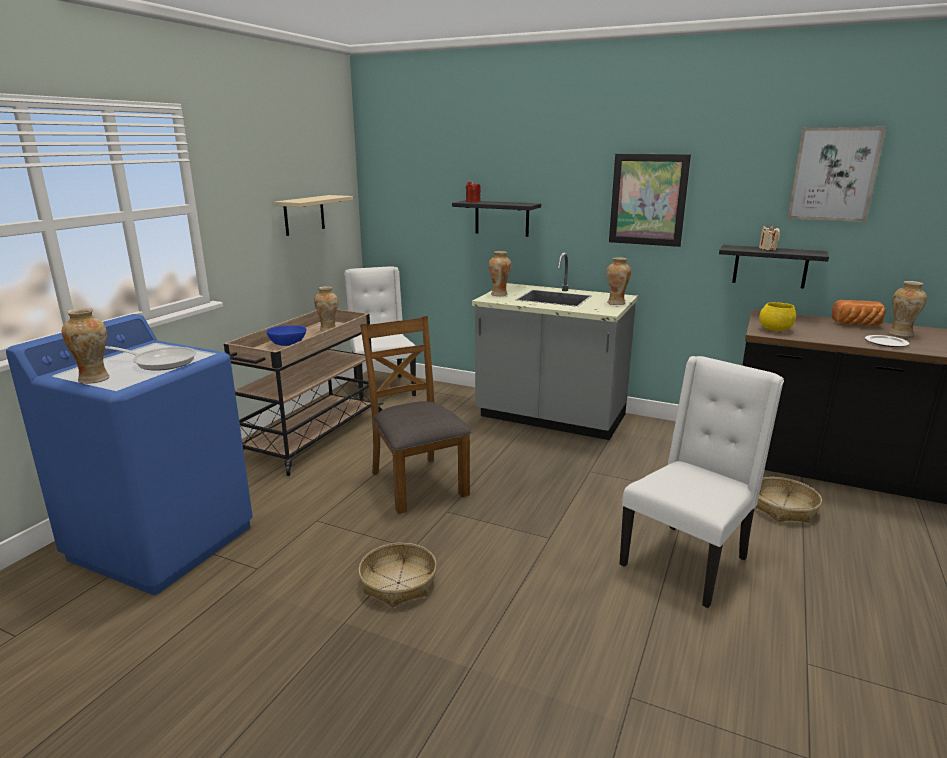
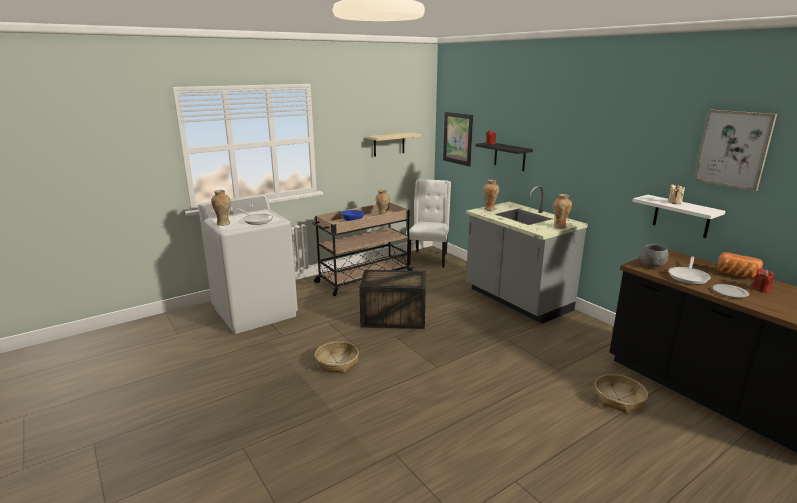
camera: 30 degrees right, 0 degrees up
blue washing machine [6,314,253,595] -> white washing machine [198,194,298,334]
brown chair [360,316,471,514] -> crate [359,270,426,329]
picture [609,154,691,247] -> picture moved to [443,112,473,166]
white chair [620,356,784,608] -> none
black shelf [719,245,829,289] -> white shelf [632,195,726,238]
yellow bowl [759,302,796,331] -> grey bowl [639,244,669,268]
vase [889,281,927,337] -> red candle [752,268,775,293]
none -> frying pan [668,257,711,284]

